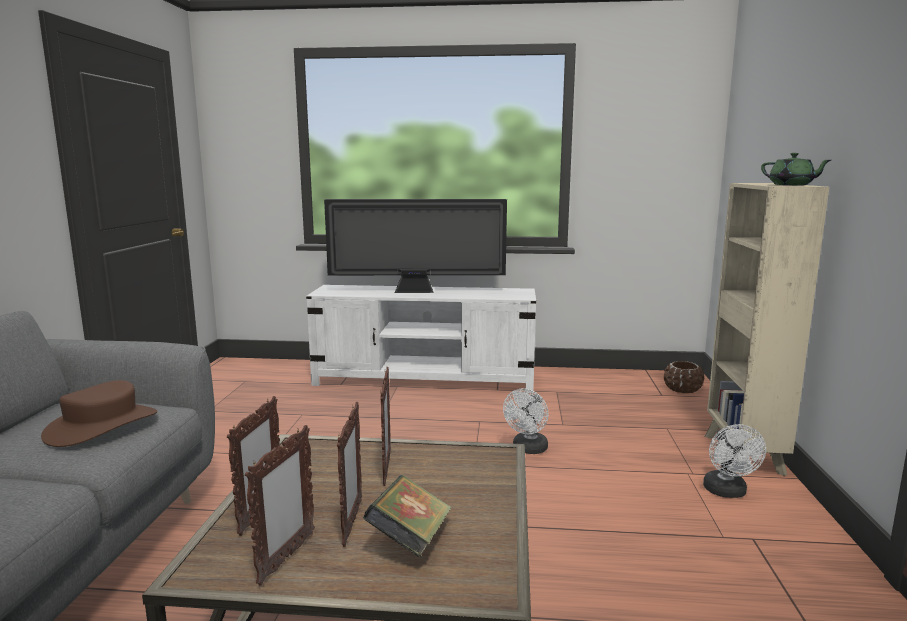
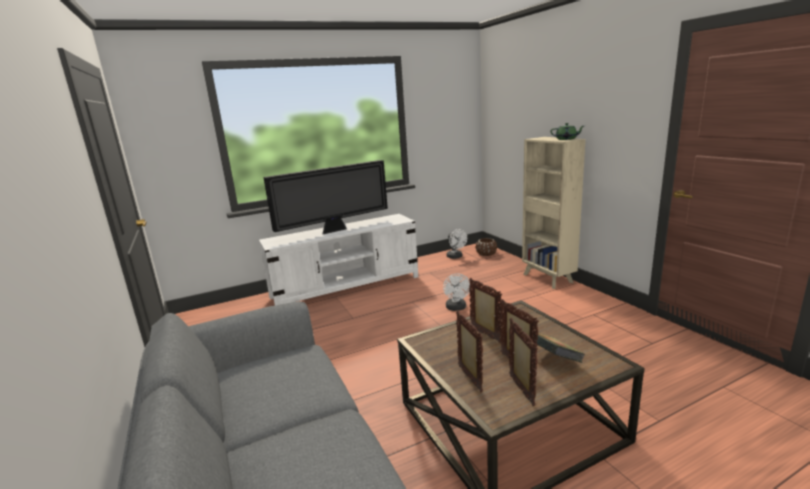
camera: 30 degrees left, 5 degrees up
brown hat [41,380,157,447] -> none
white fan [703,424,766,498] -> white fan moved to [447,229,467,259]

